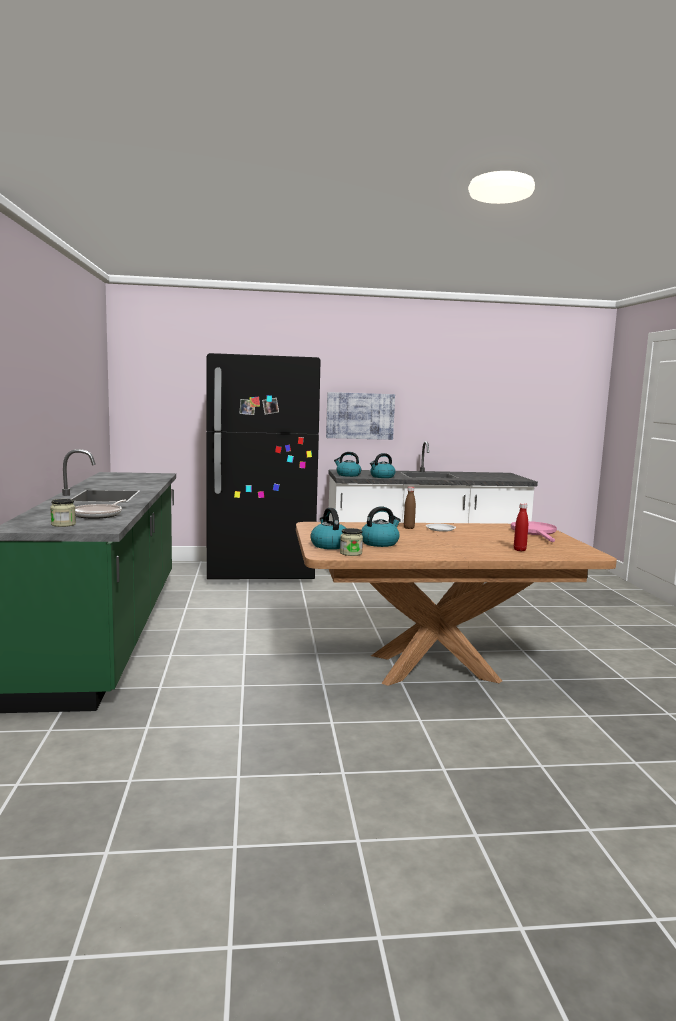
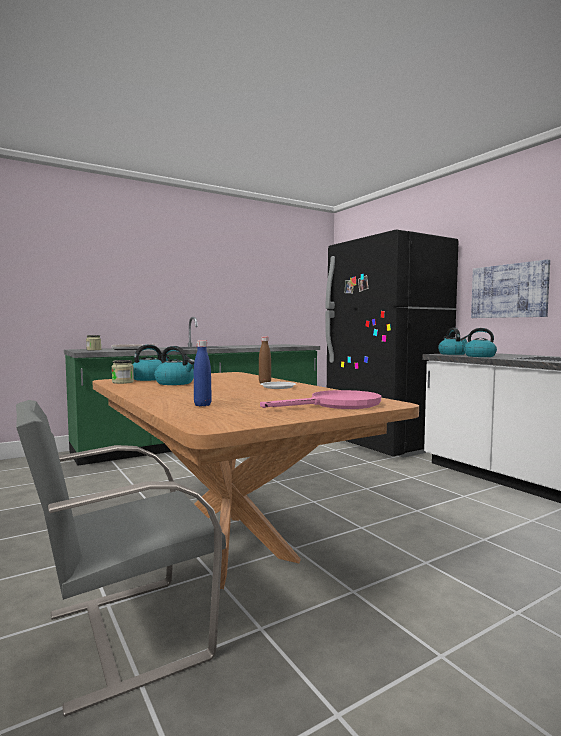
camera: 65 degrees right, 5 degrees down
red bottle [514,503,528,551] -> blue bottle [194,340,212,406]
none -> grey chair [16,400,226,717]

